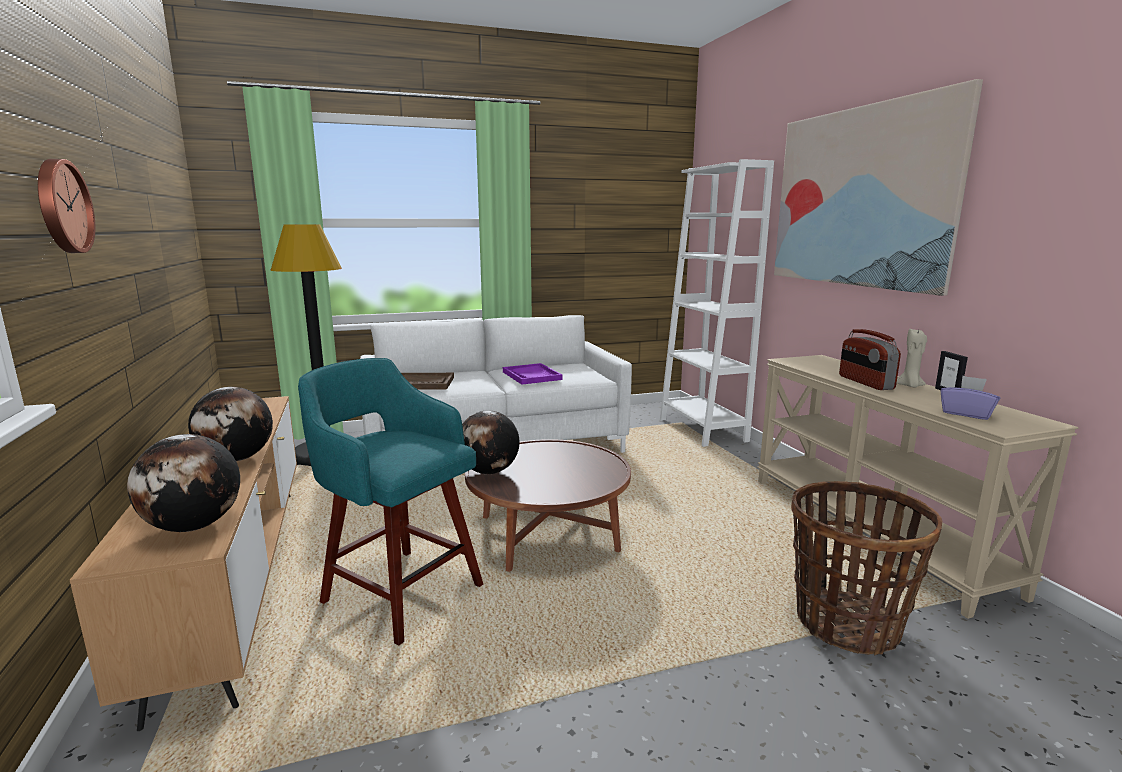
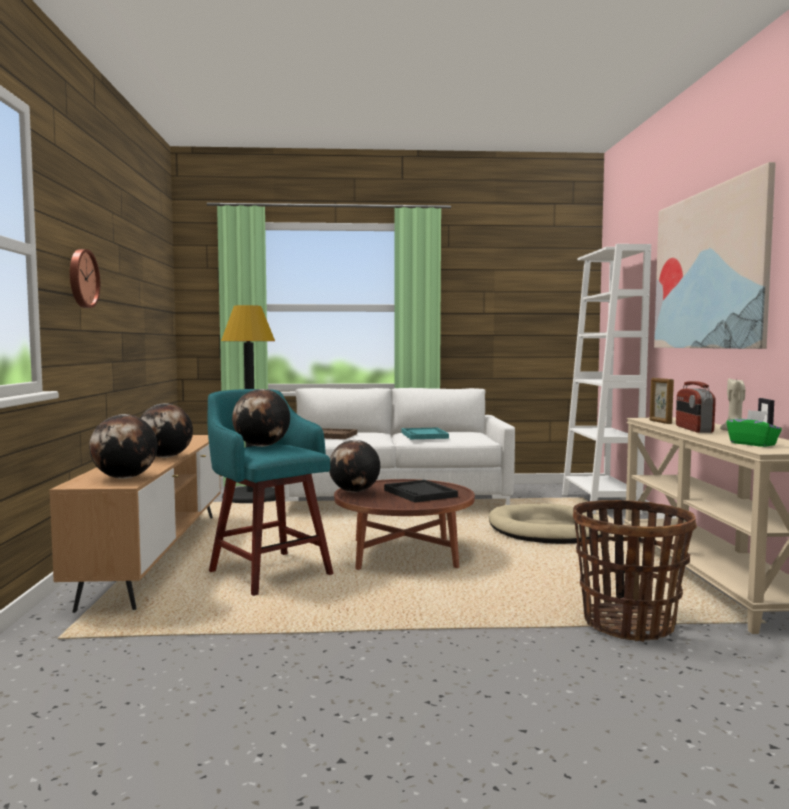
camera: 15 degrees right, 10 degrees down
purple tray [503,363,562,385] -> turquoise tray [401,428,449,439]
purple tissue box [940,376,1000,420] -> green tissue box [726,410,782,447]
none -> globe [232,389,290,447]
none -> black tray [384,480,458,503]
none -> beige dog bed [489,504,601,544]
none -> picture frame [650,378,674,424]

